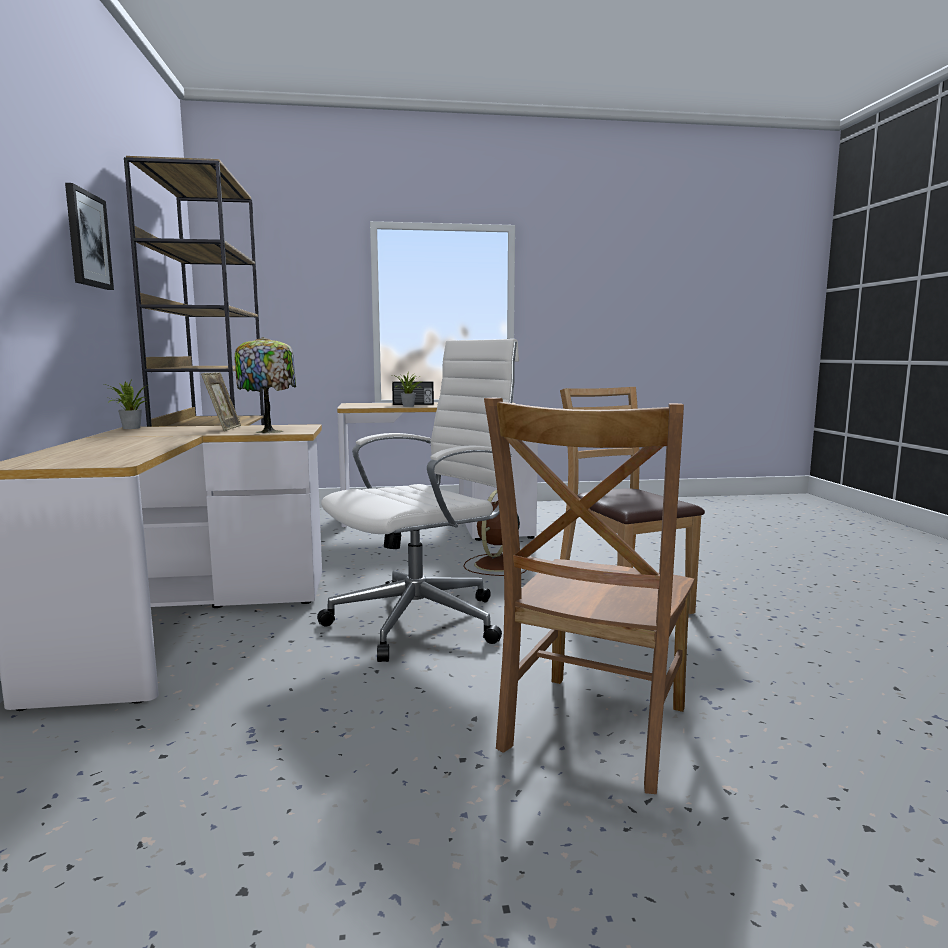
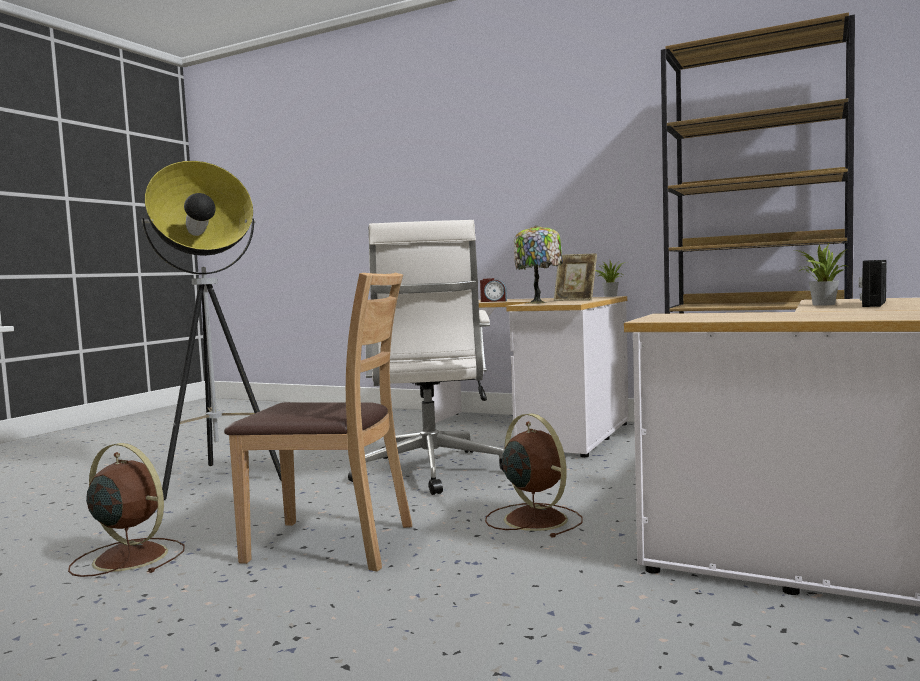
camera: 125 degrees right, 5 degrees down
picture [65,183,114,290] -> none
brown chair [484,398,694,794] -> floor lamp [141,161,281,500]
none -> brown fan [68,443,184,577]
none -> alarm clock [480,278,507,302]

